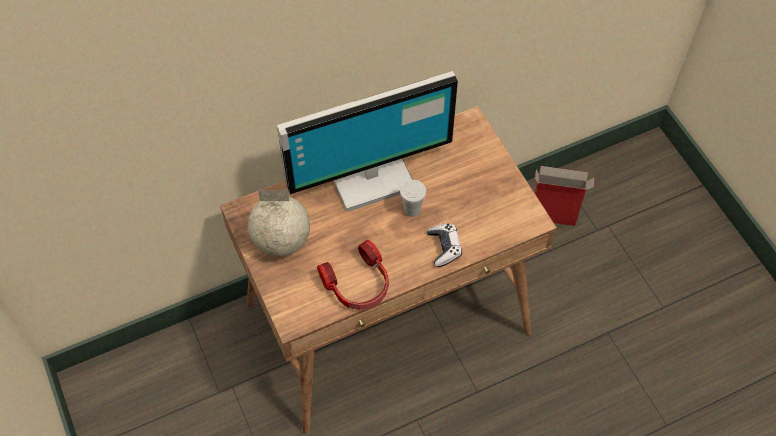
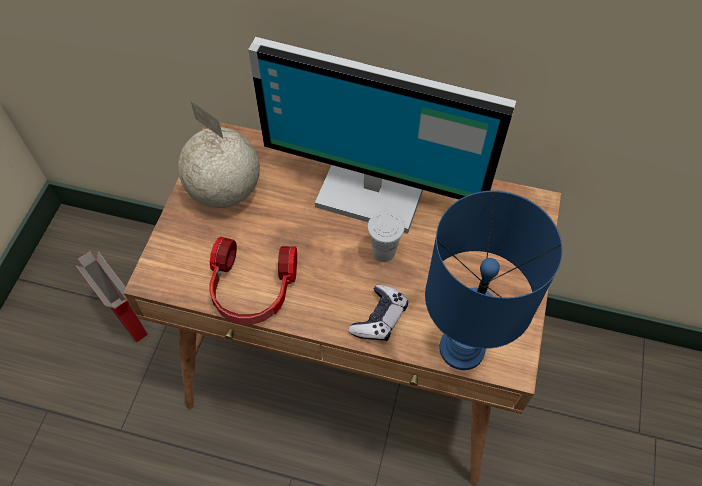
camera: 40 degrees right, 0 degrees up
cardboard box [535,166,594,226] -> cardboard box moved to [75,251,148,343]
none -> blue table lamp [425,191,563,370]

